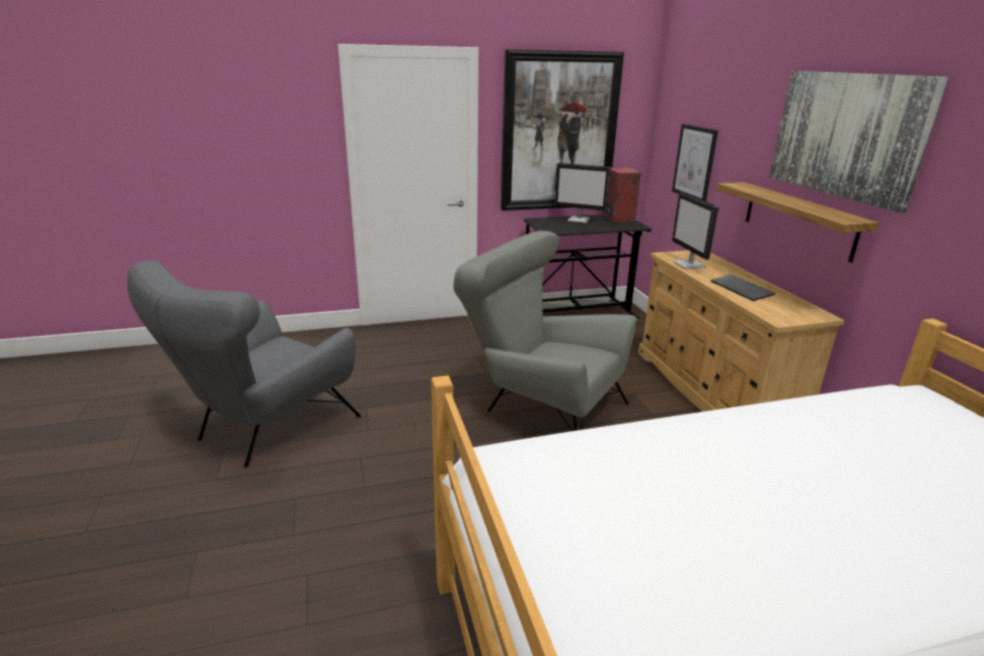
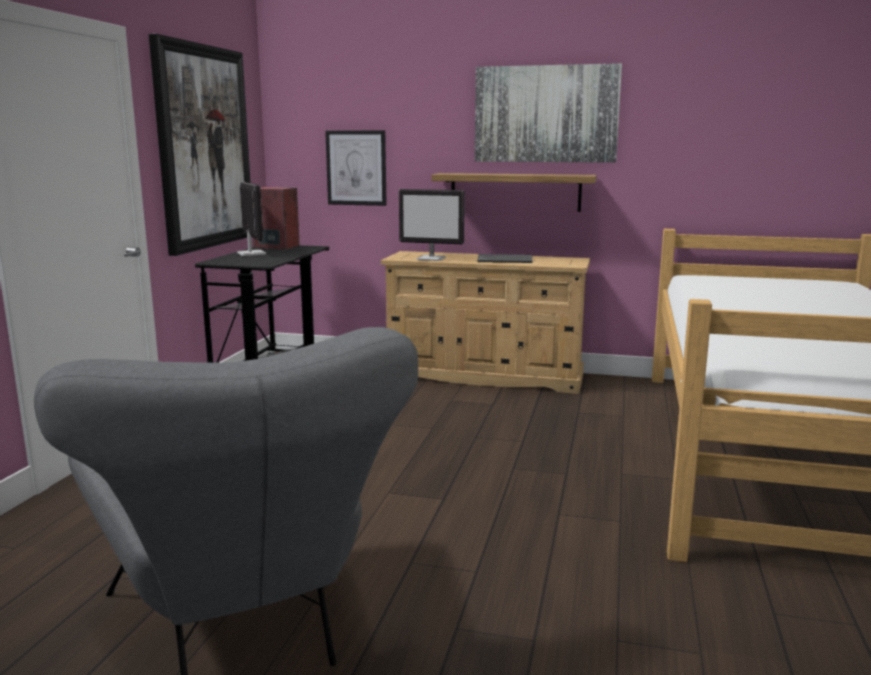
camera: 60 degrees left, 10 degrees down
grey armchair [453,231,637,431] -> none
monitor [554,163,611,223] -> monitor turned 75 degrees counterclockwise [237,182,266,256]

